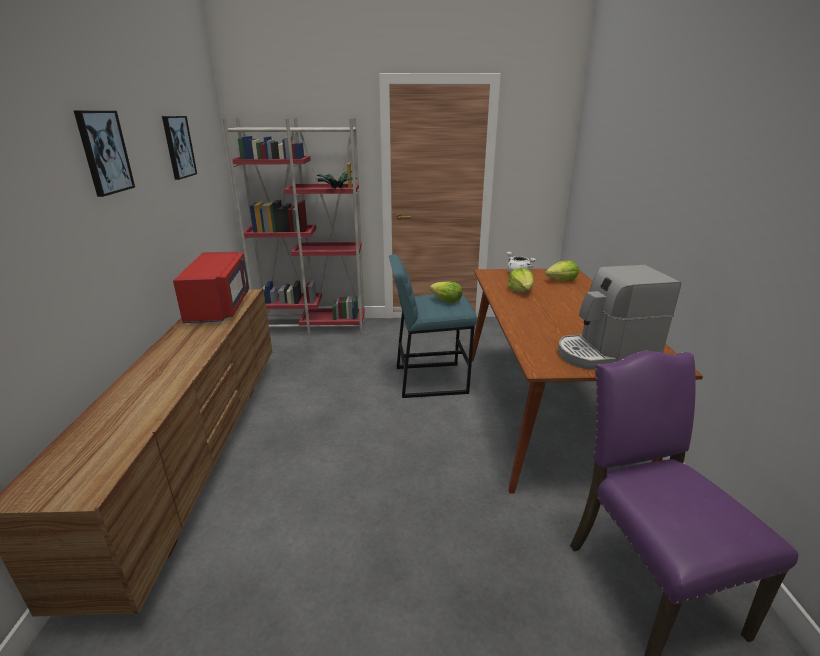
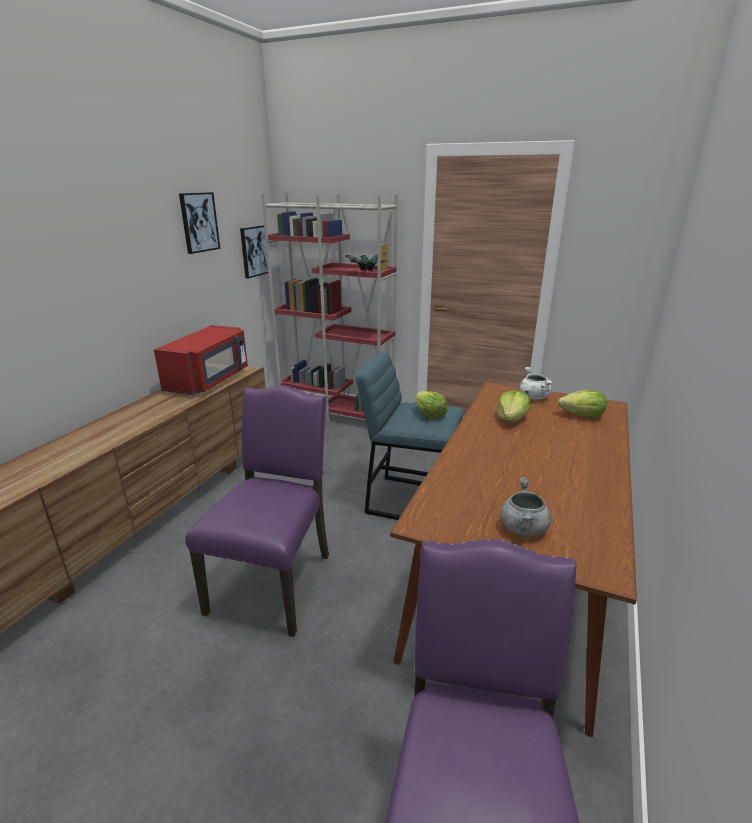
camera: 25 degrees right, 0 degrees up
picture [74,111,135,197] -> picture moved to [240,225,268,279]
coffee machine [558,264,681,370] -> grey cooking pot [500,477,551,536]
none -> purple chair [185,385,329,637]

